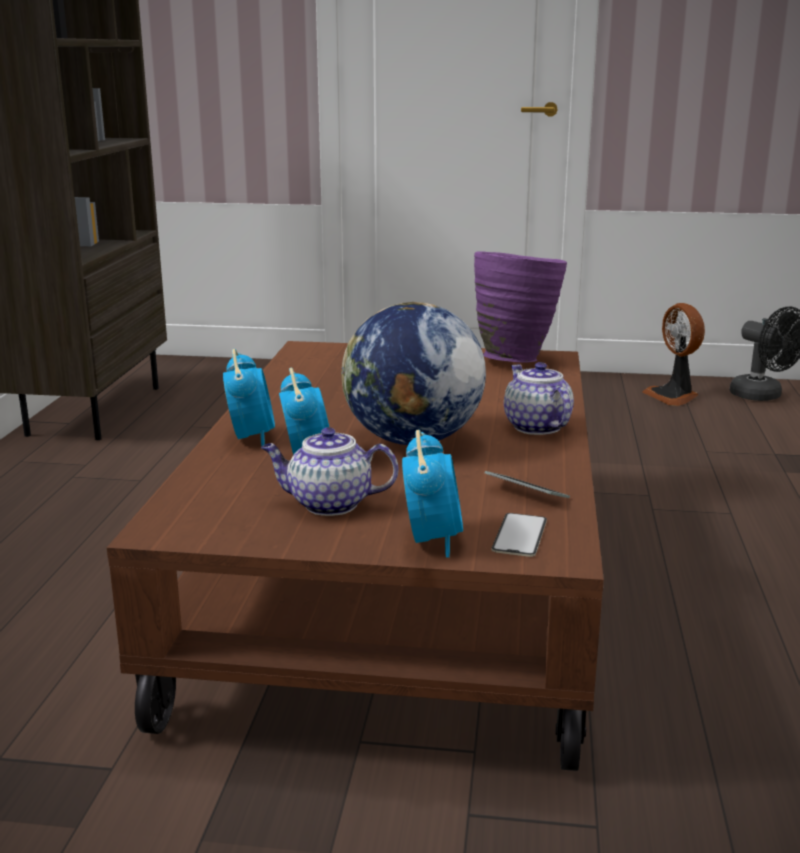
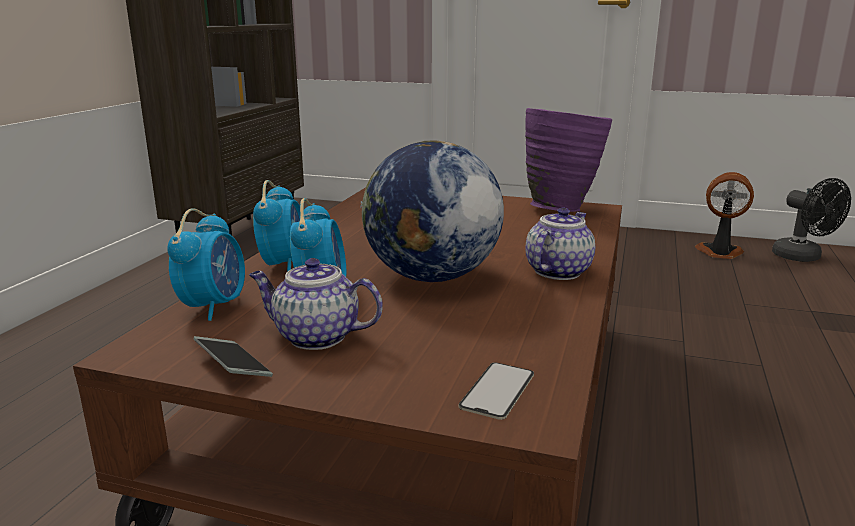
camera: 10 degrees right, 0 degrees up
alarm clock [402,429,463,557] -> alarm clock moved to [167,208,245,321]
phone [485,471,570,498] -> phone moved to [193,336,273,377]
teapot [504,362,574,435] -> teapot turned 45 degrees clockwise [525,208,595,280]
fan [642,303,705,406] -> fan turned 120 degrees clockwise [695,172,754,259]

